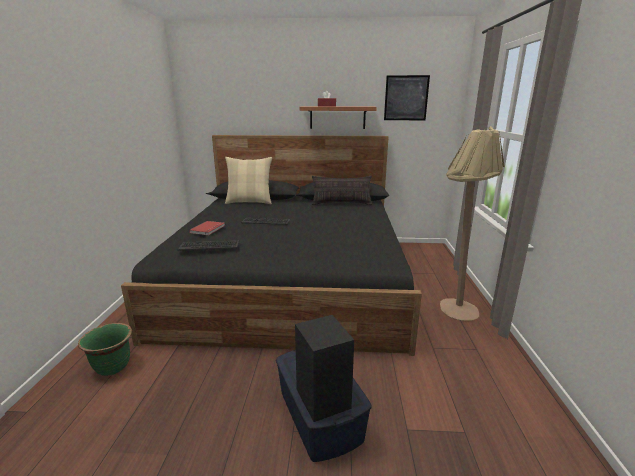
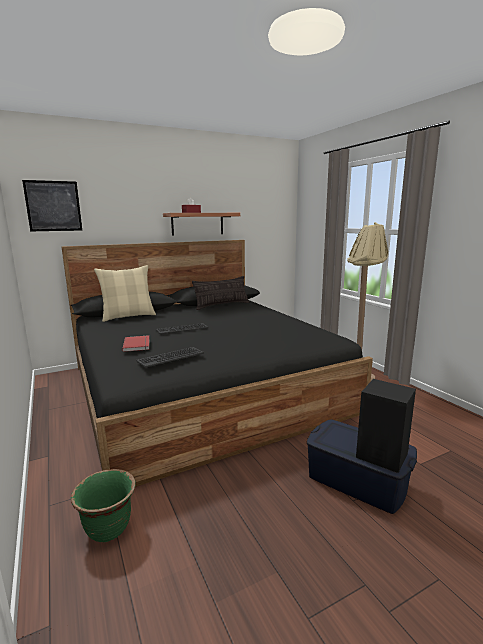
camera: 30 degrees left, 5 degrees down
picture [384,75,430,120] -> picture moved to [22,180,82,231]

